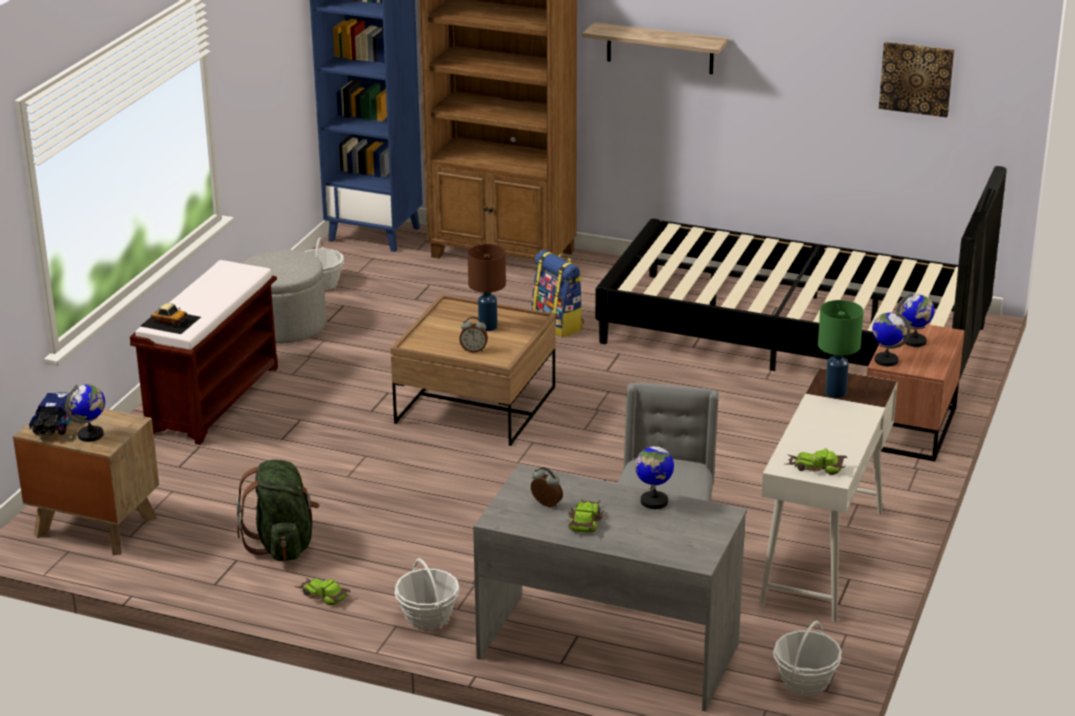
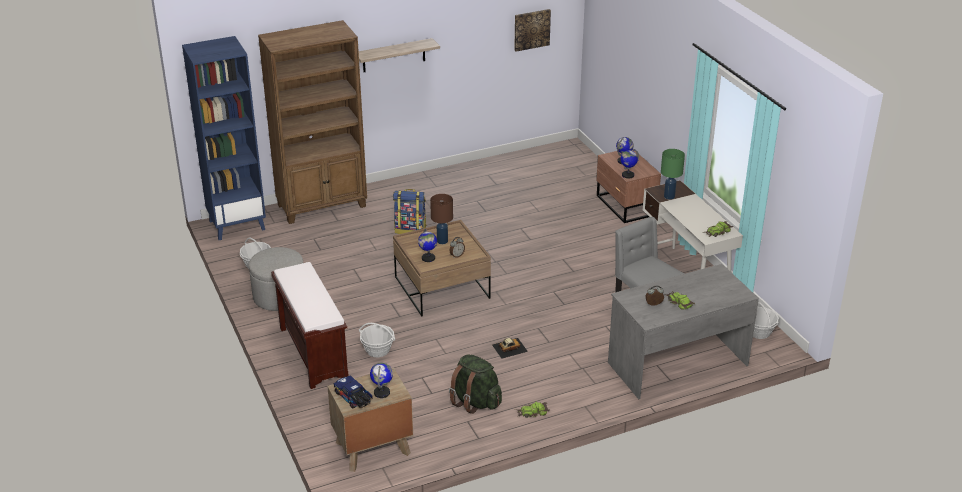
camera: 45 degrees left, 5 degrees up
toy car [140,303,201,334] -> toy car moved to [492,338,528,359]
basket [395,558,459,629] -> basket moved to [359,323,395,357]
black bed [595,166,1006,404] -> none
globe [635,440,674,509] -> globe moved to [418,229,437,262]

